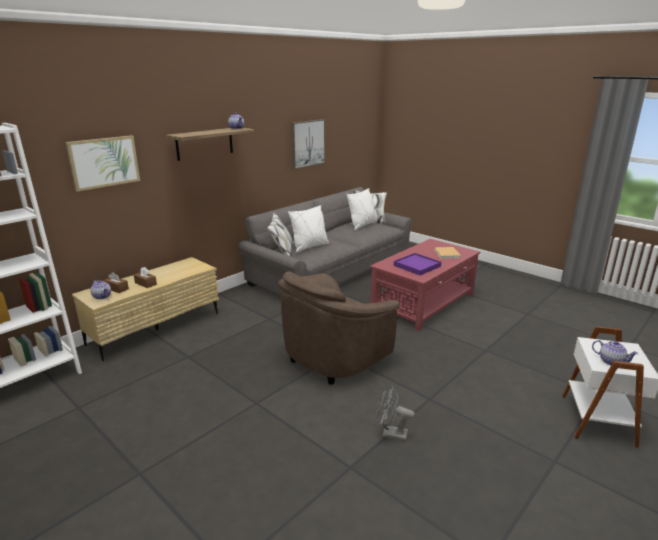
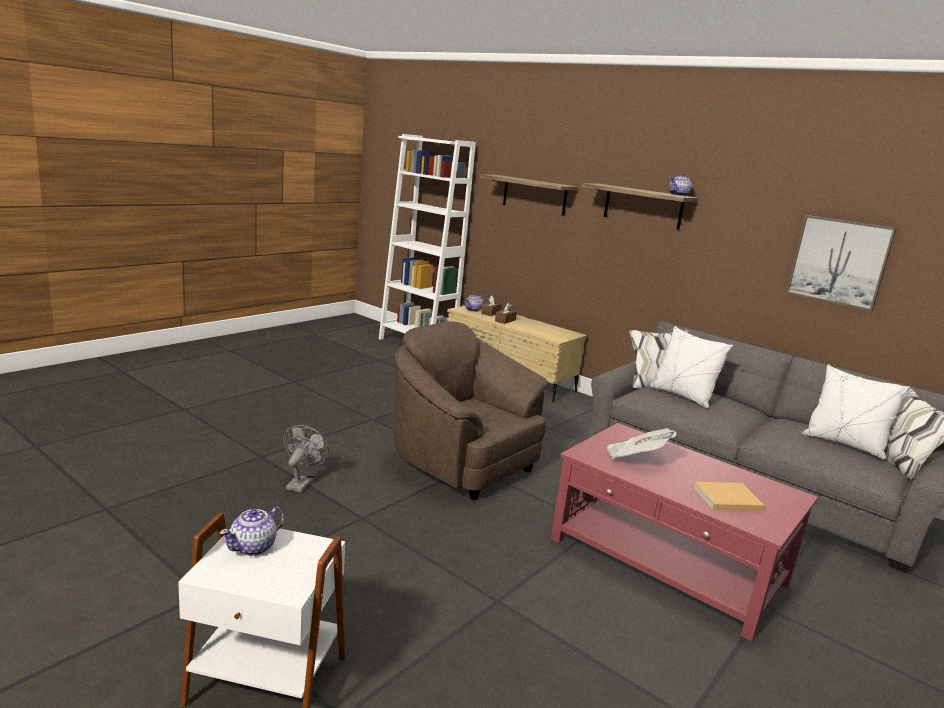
camera: 85 degrees right, 5 degrees down
picture [66,135,140,192] -> shelf [480,174,578,216]
purple tray [394,253,441,275] -> newspaper [607,428,676,458]

